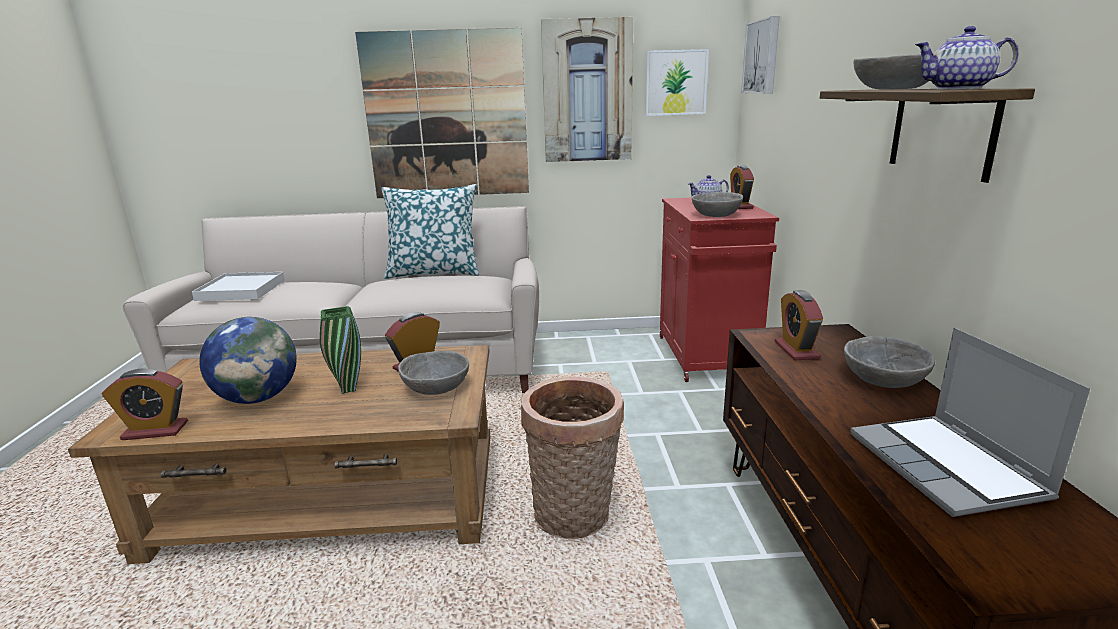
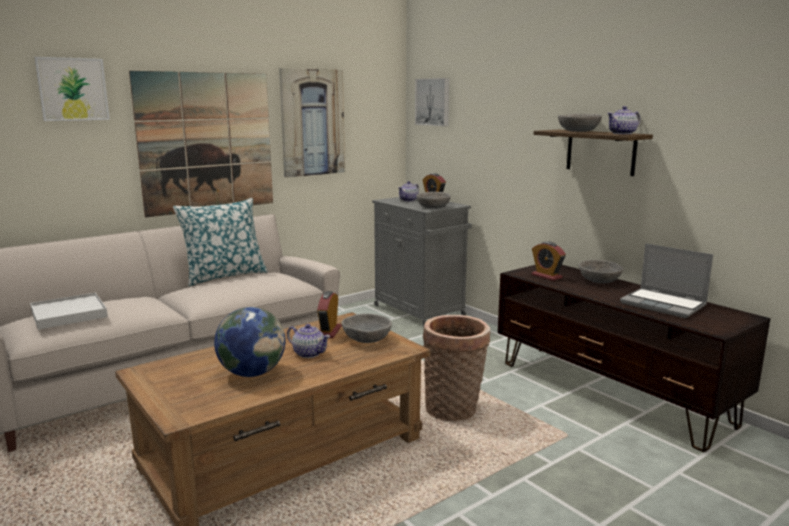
camera: 35 degrees left, 5 degrees down
alarm clock [102,369,188,440] -> none
green vase [320,306,361,394] -> teapot [287,324,330,358]
picture [645,49,709,116] -> picture moved to [35,57,110,121]
red cabinet [660,198,779,382] -> grey cabinet [372,197,472,327]

